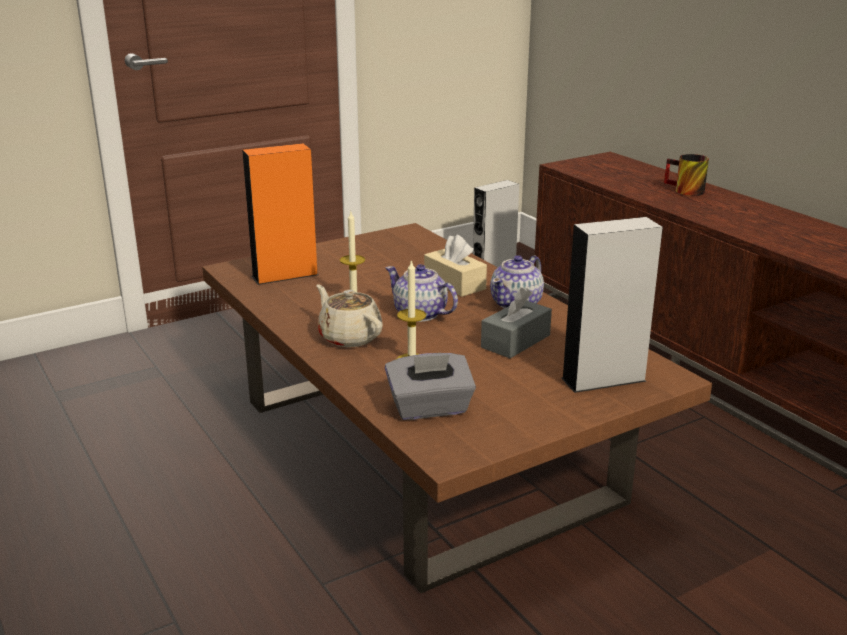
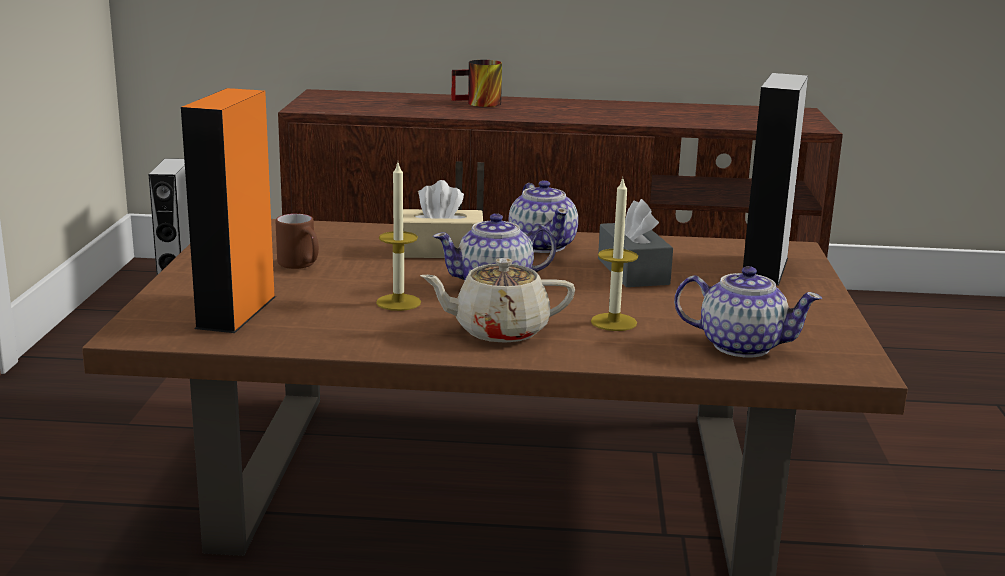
camera: 55 degrees left, 5 degrees down
grey tissue box [385,353,476,420] -> teapot [674,266,822,357]
none -> brown mug [276,214,319,269]

